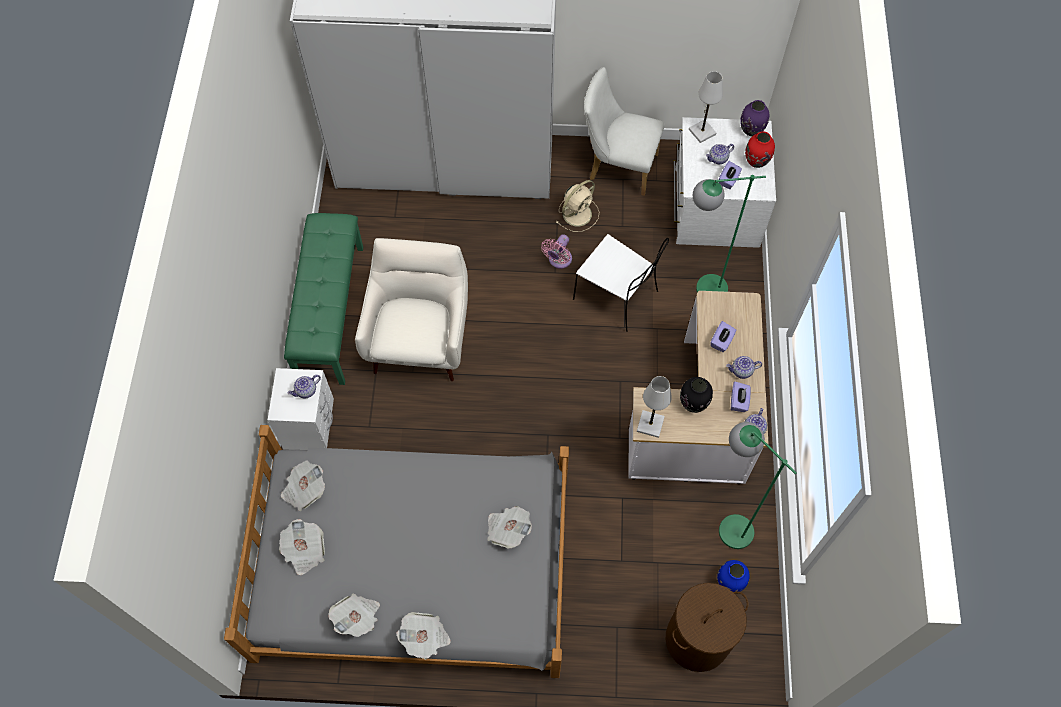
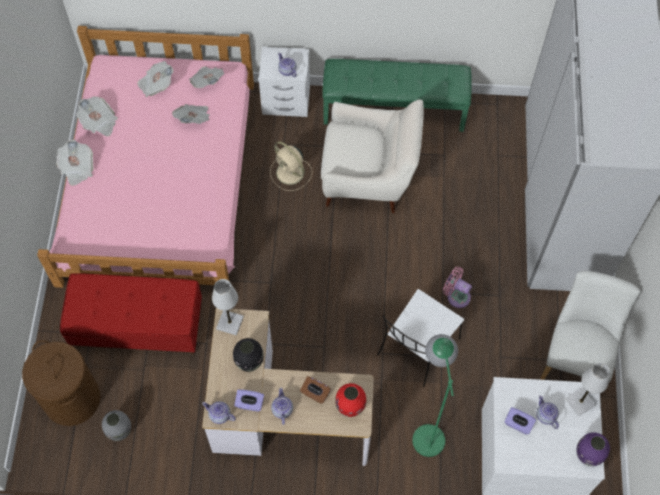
camera: 90 degrees right, 0 degrees up
grey bed [224,425,569,678] -> pink bed [37,26,254,288]
newspaper [487,506,532,549] -> newspaper moved to [172,104,210,124]
beige fan [556,180,599,232] -> beige fan moved to [270,141,312,191]
purple tissue box [710,321,736,352] -> brown tissue box [300,376,331,404]
blue vase [717,560,750,592] -> grey vase [102,410,131,441]
green floor lamp [719,422,796,549] -> none
red vase [745,131,775,168] -> red vase moved to [335,383,366,417]
none -> red bench [60,273,202,355]

